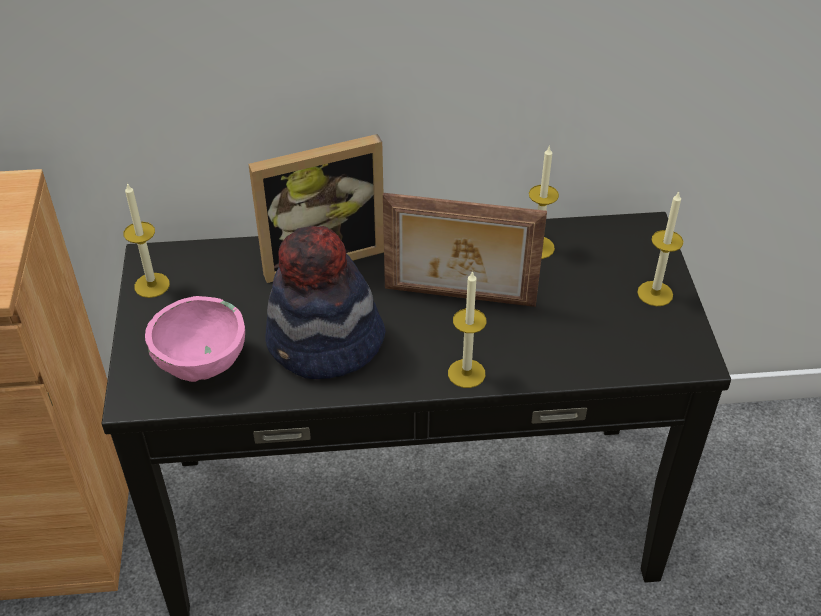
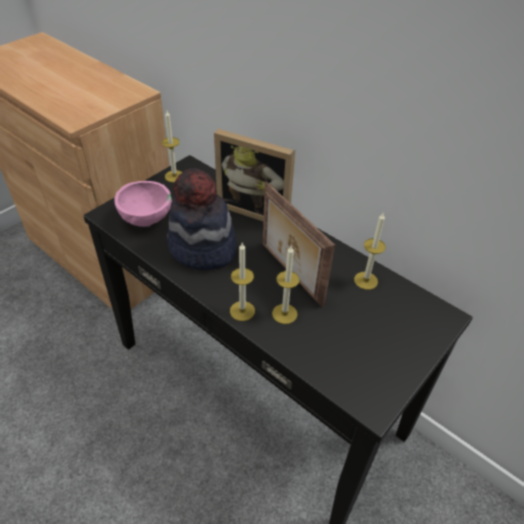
camera: 45 degrees right, 0 degrees up
candle [637,192,683,306] -> candle moved to [272,246,300,324]

